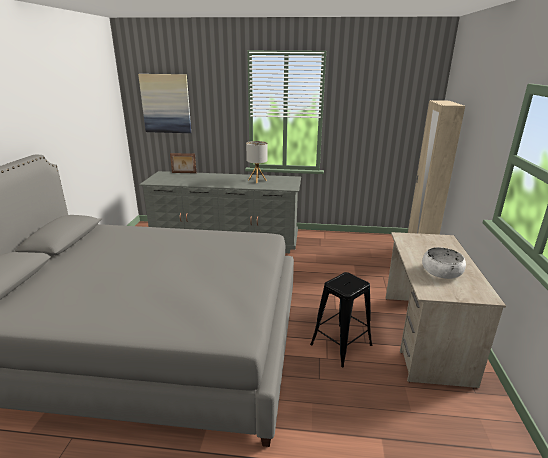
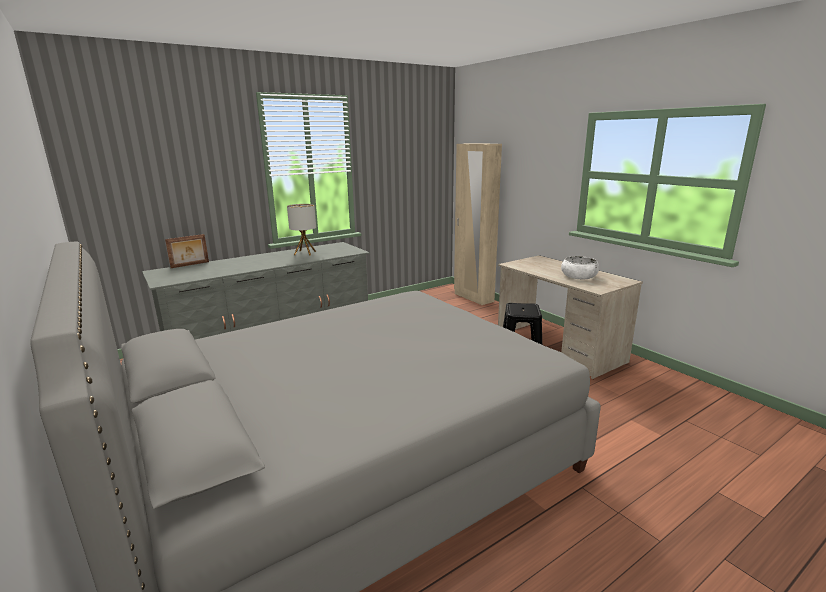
camera: 40 degrees left, 5 degrees down
picture [138,74,191,133] -> none

